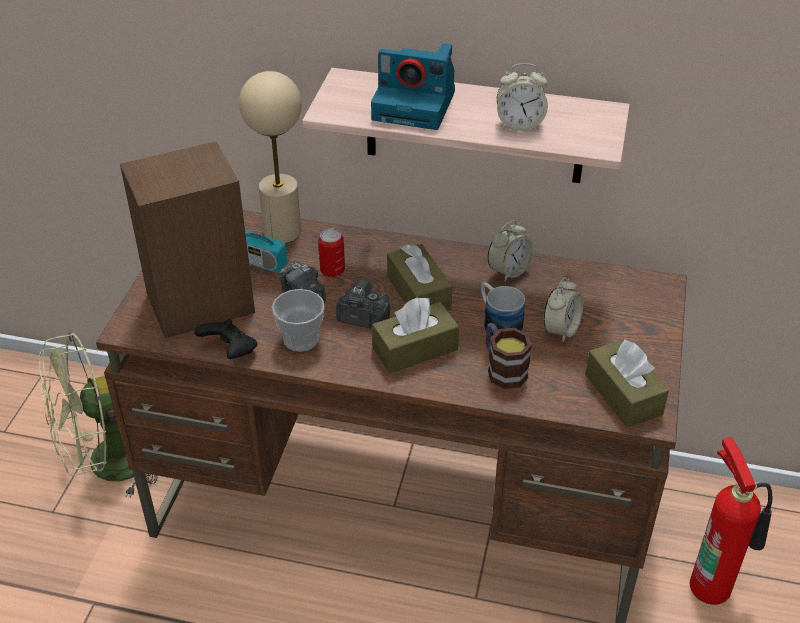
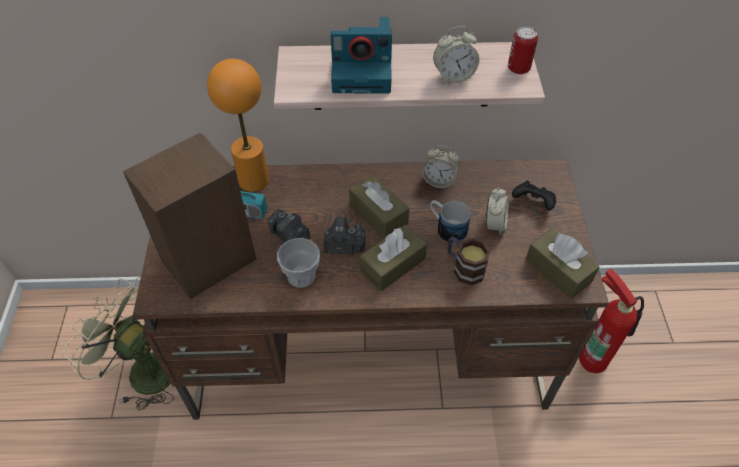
camera: 15 degrees left, 10 degrees up
green fan [39,332,158,497] -> green fan turned 75 degrees clockwise [62,277,174,411]
black game controller [194,319,257,359] -> black game controller moved to [512,180,556,210]
beige table lamp [239,71,302,243] -> orange table lamp [207,59,269,192]
can [318,229,345,277] -> can moved to [508,26,538,74]
alarm clock [488,220,533,282] -> alarm clock turned 75 degrees clockwise [422,146,459,188]

